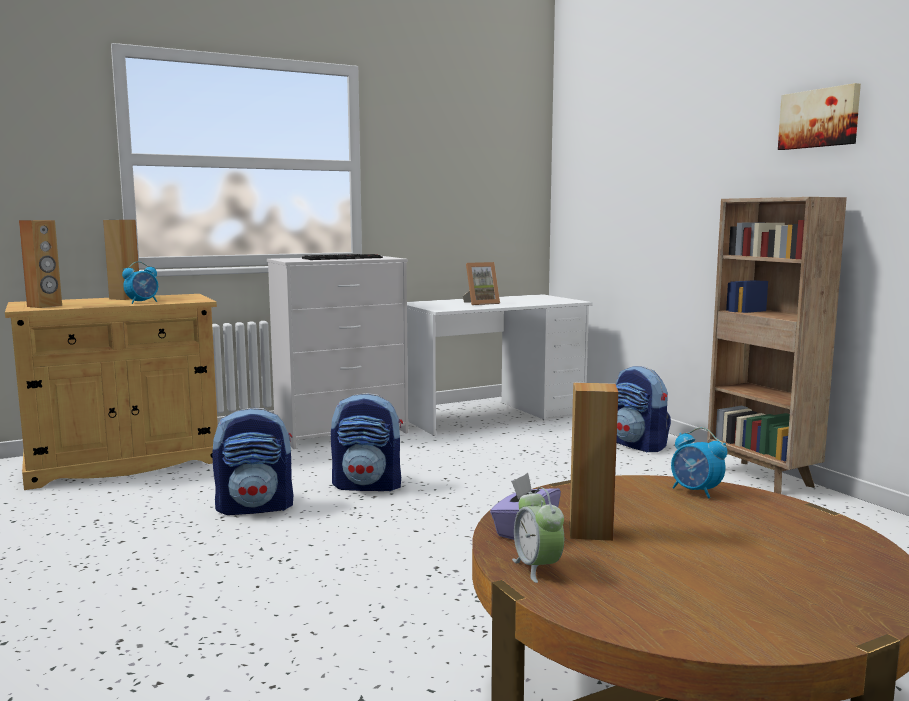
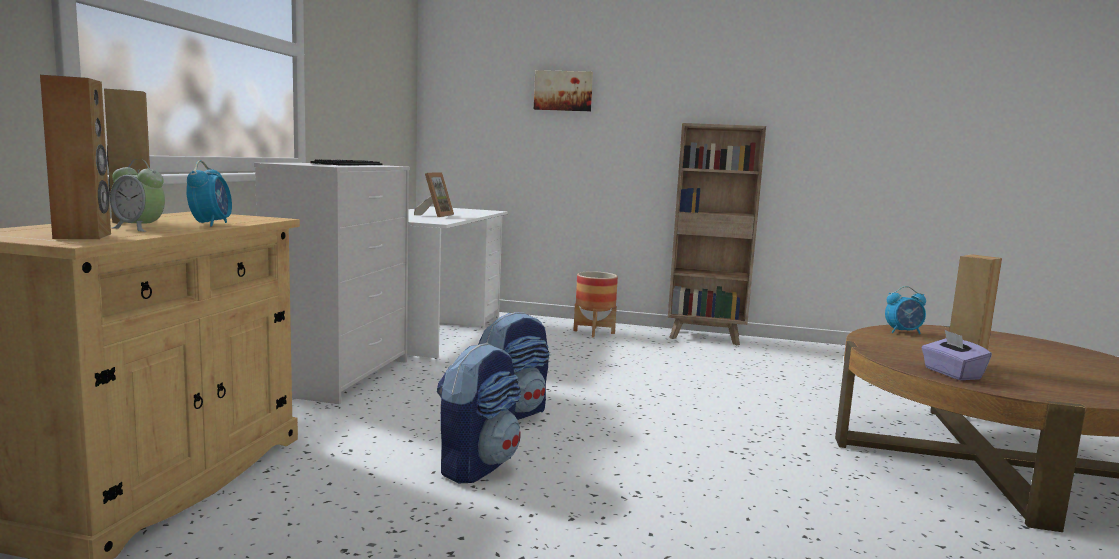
camera: 50 degrees left, 0 degrees up
alarm clock [512,487,564,583] -> alarm clock moved to [110,159,165,232]
backpack [616,366,671,453] -> planter [573,271,618,338]
picture [778,83,861,150] -> picture moved to [534,70,593,111]

